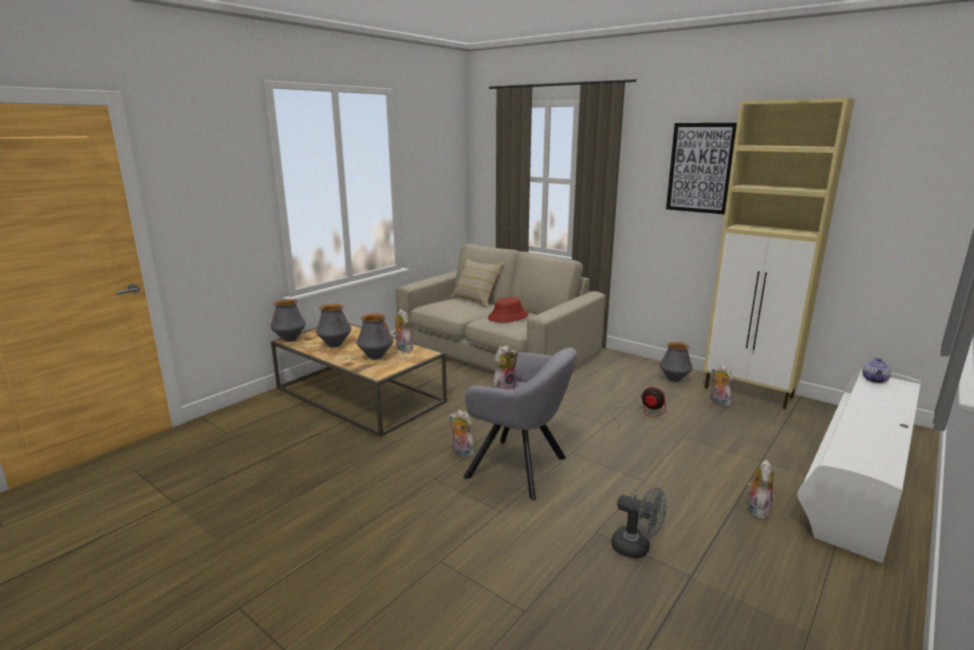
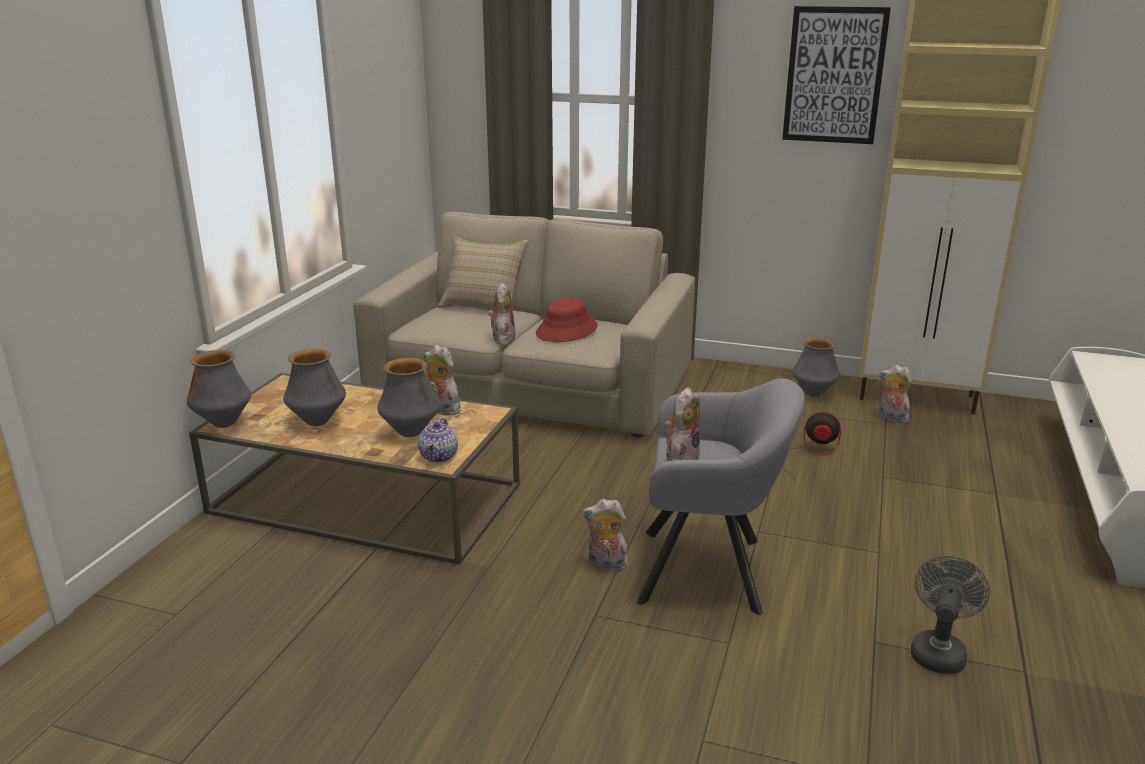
camera: 20 degrees left, 5 degrees up
grey fan [611,487,667,559] -> grey fan turned 75 degrees counterclockwise [911,556,990,674]
plush toy [747,460,774,519] -> plush toy moved to [488,283,516,345]
teapot [862,357,891,383] -> teapot moved to [418,418,458,463]

